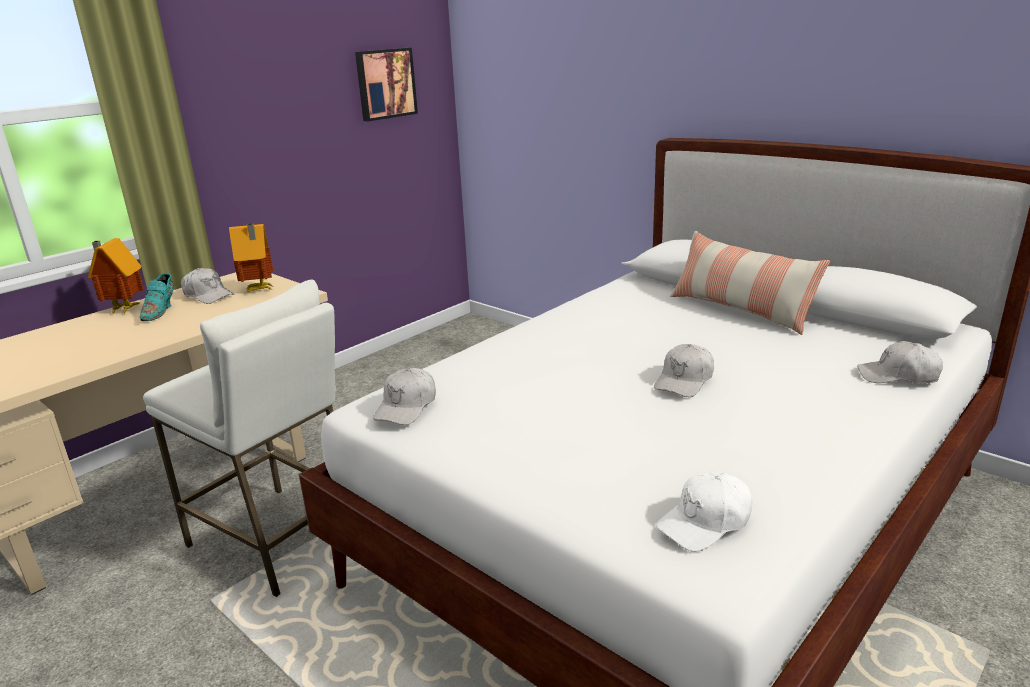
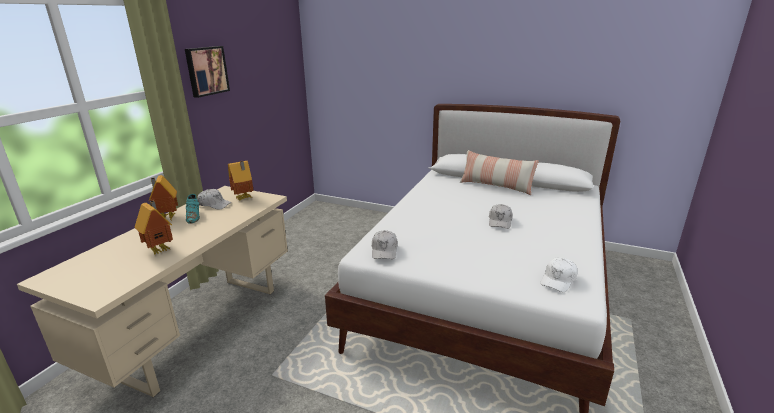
camera: 20 degrees left, 0 degrees up
white stool [143,279,335,597] -> none
picture [355,48,418,121] -> picture moved to [185,46,230,98]
white cap [857,341,943,384] -> none
none -> toy house [135,201,173,254]

